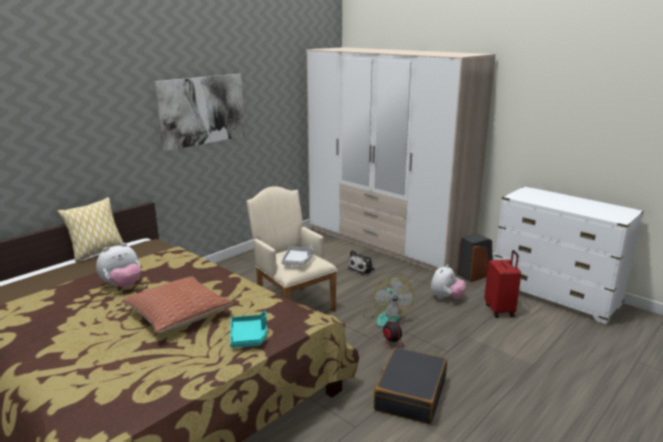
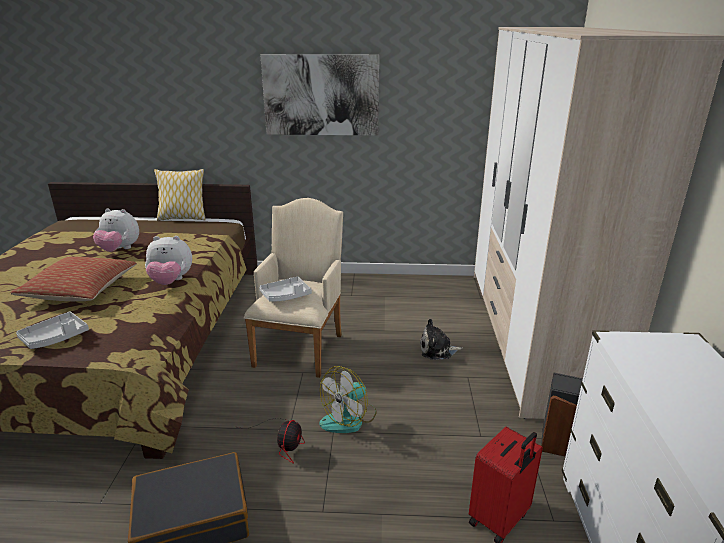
camera: 50 degrees right, 5 degrees up
turquoise tray [230,312,267,348] -> grey tray [16,312,89,349]
plush toy [431,264,466,300] -> plush toy moved to [145,236,192,285]

